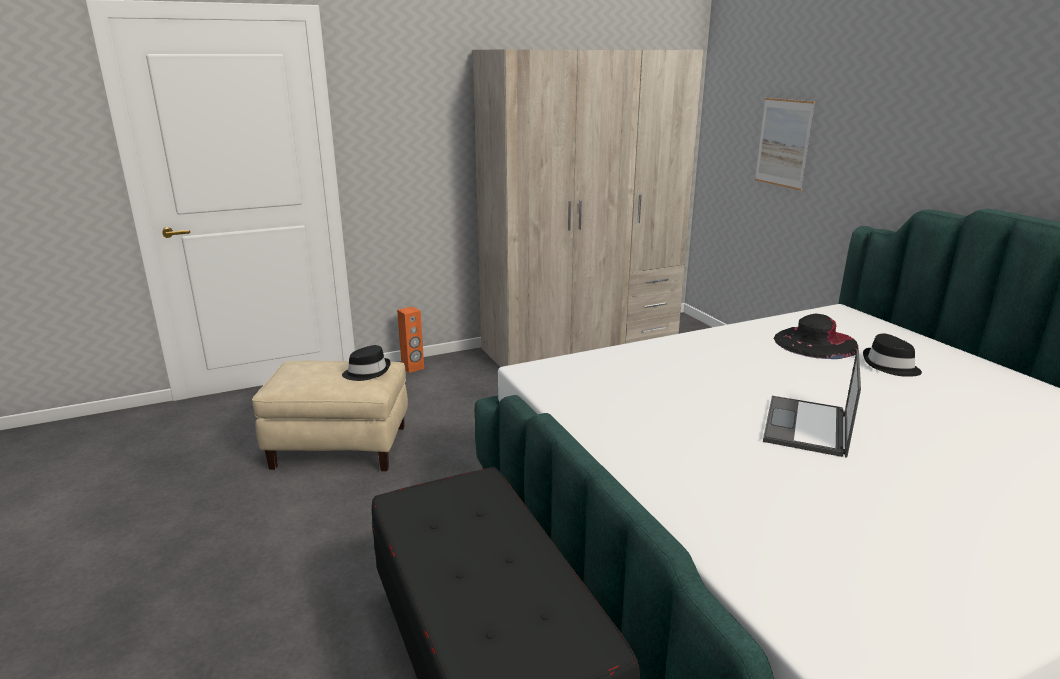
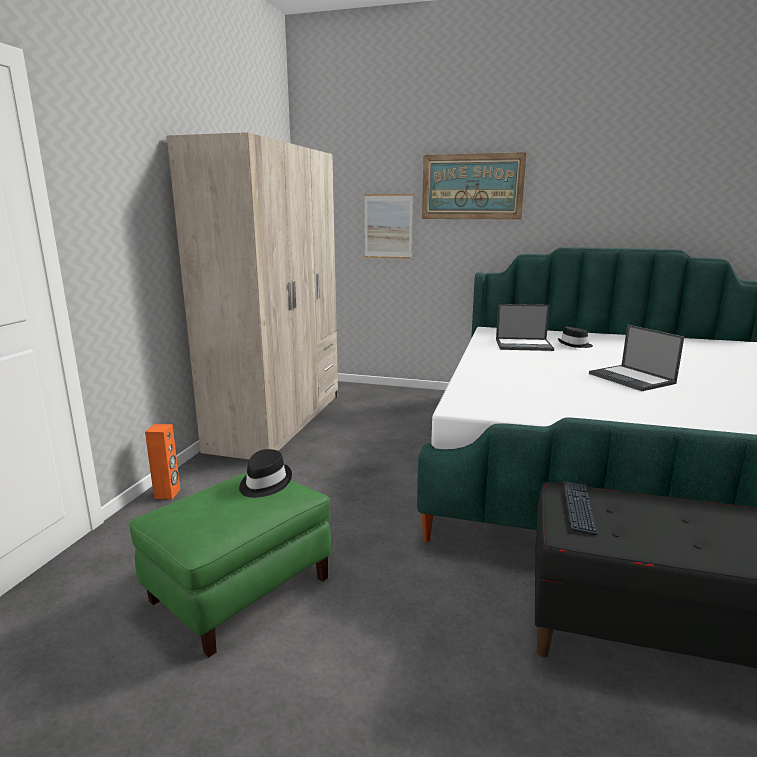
camera: 50 degrees left, 5 degrees down
beige ottoman [252,361,408,471] -> green ottoman [128,472,331,657]
black hat [774,313,859,359] -> laptop [496,304,554,351]
none -> picture [422,152,527,220]
none -> keyboard [563,481,598,535]

